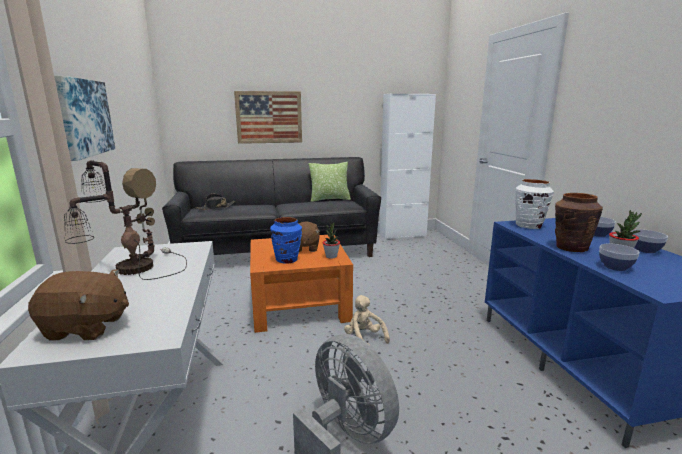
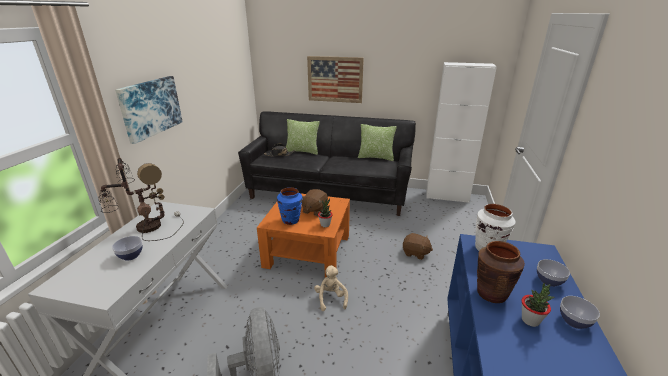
camera: 25 degrees right, 10 degrees up
brown plush toy [28,269,129,341] -> brown plush toy moved to [403,233,433,260]
bowl [599,244,639,271] -> bowl moved to [112,236,142,261]
none -> pillow [286,119,320,155]

